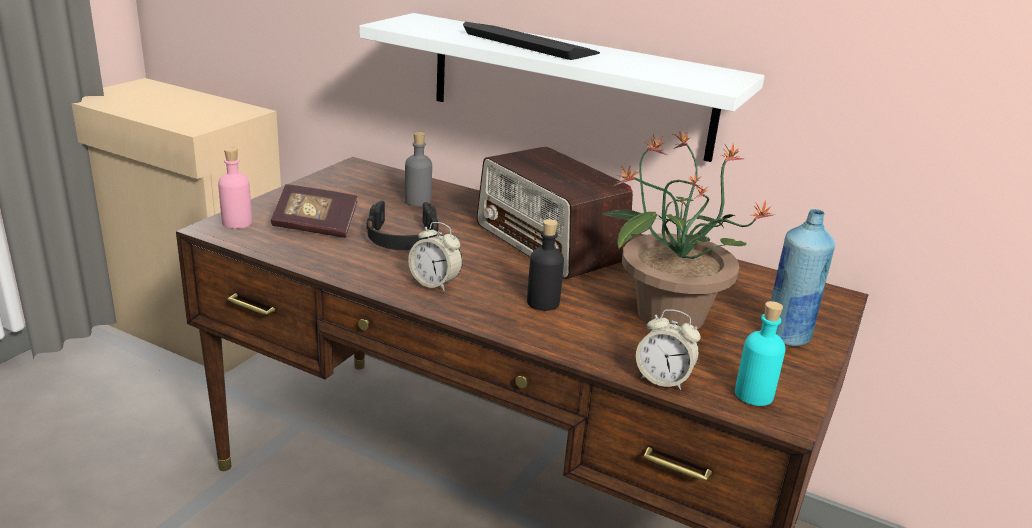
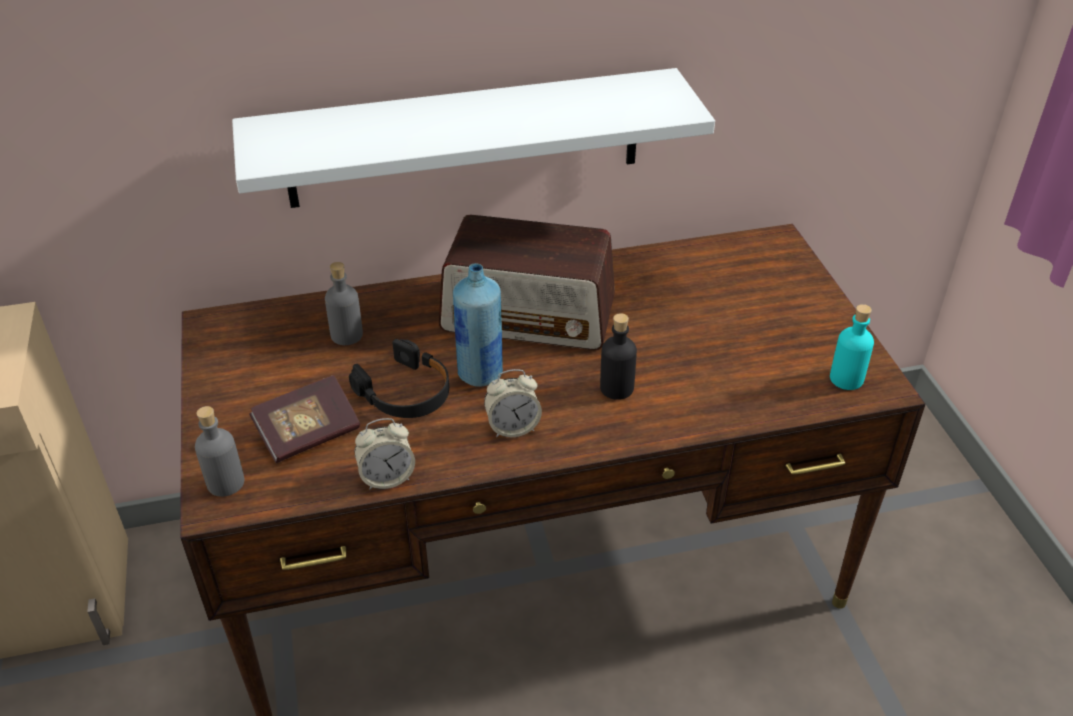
camera: 40 degrees left, 15 degrees up
pink bottle [218,148,252,229] -> grey bottle [195,406,244,497]
keyboard [463,22,600,60] -> none
potted plant [601,131,775,329] -> none
alarm clock [636,309,701,390] -> alarm clock moved to [355,418,415,490]
blue bottle [771,209,835,346] -> blue bottle moved to [453,263,503,387]

